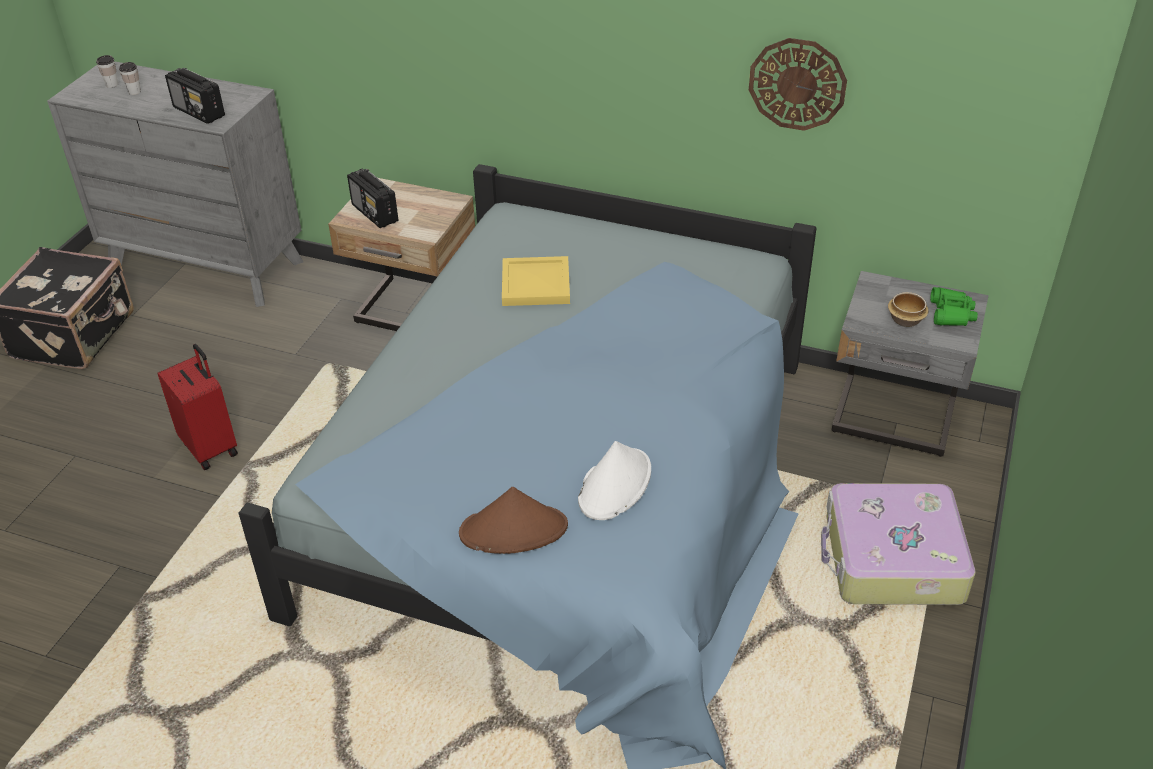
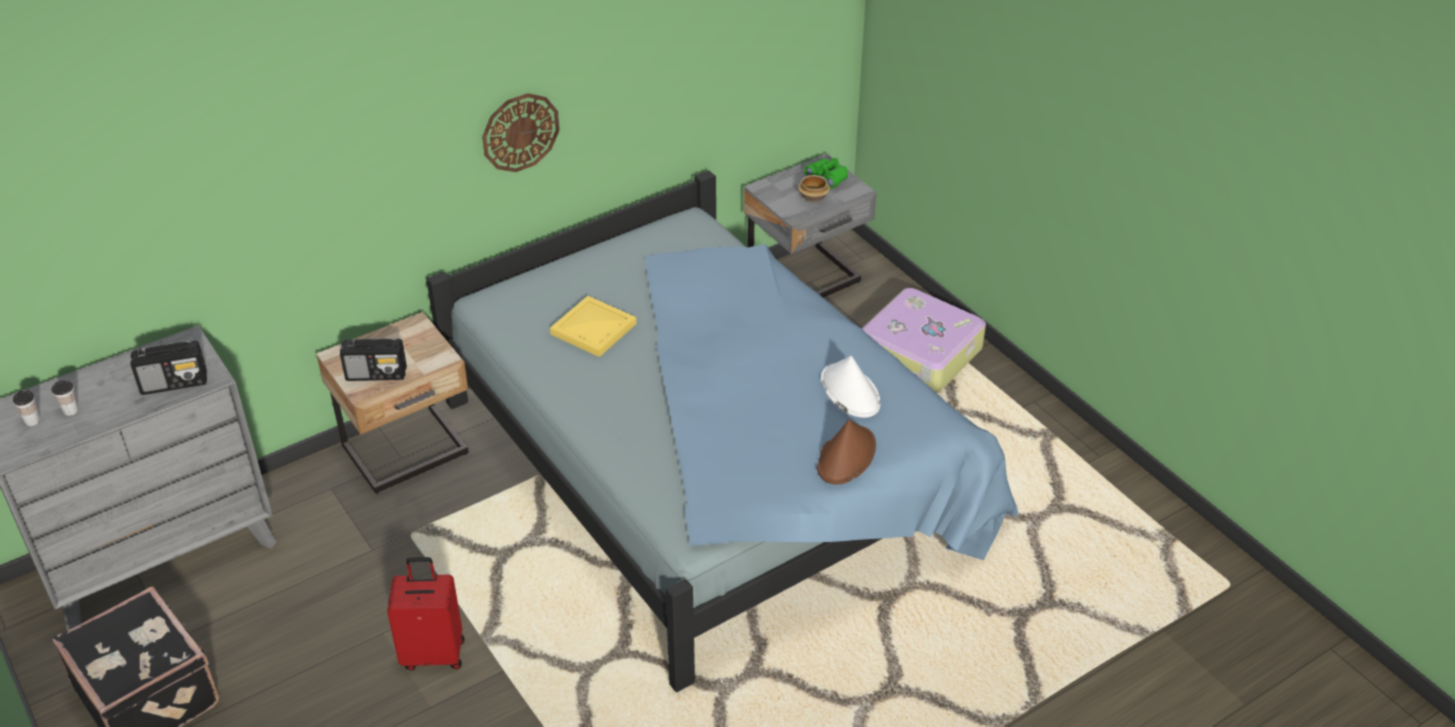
camera: 55 degrees left, 0 degrees up
wall clock [749,38,847,131] -> wall clock moved to [482,93,560,172]

